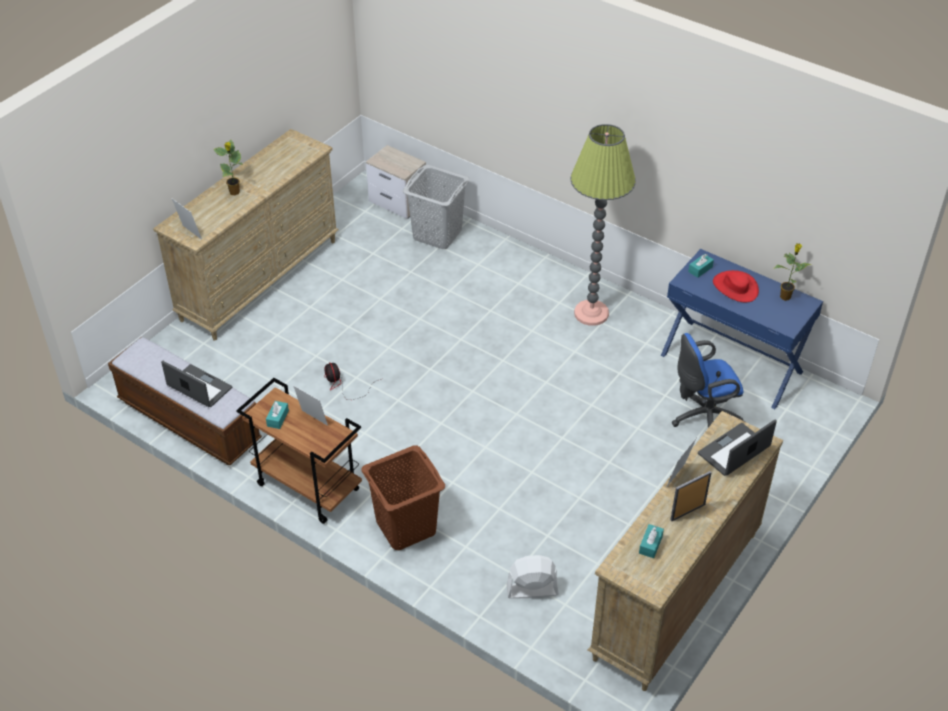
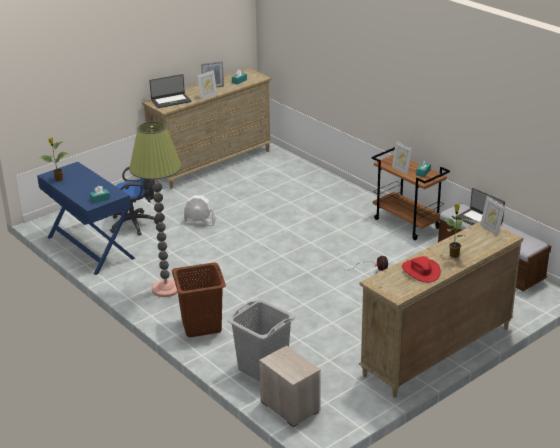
camera: 165 degrees left, 15 degrees down
brown laundry basket [362,445,445,550] -> brown laundry basket moved to [172,262,226,337]
white fan [507,555,559,599] -> white fan moved to [184,195,216,226]
red hat [713,270,759,302] -> red hat moved to [402,256,441,283]

